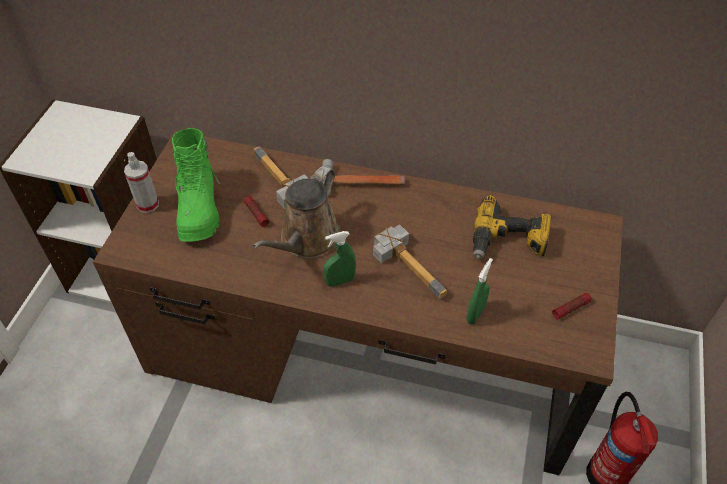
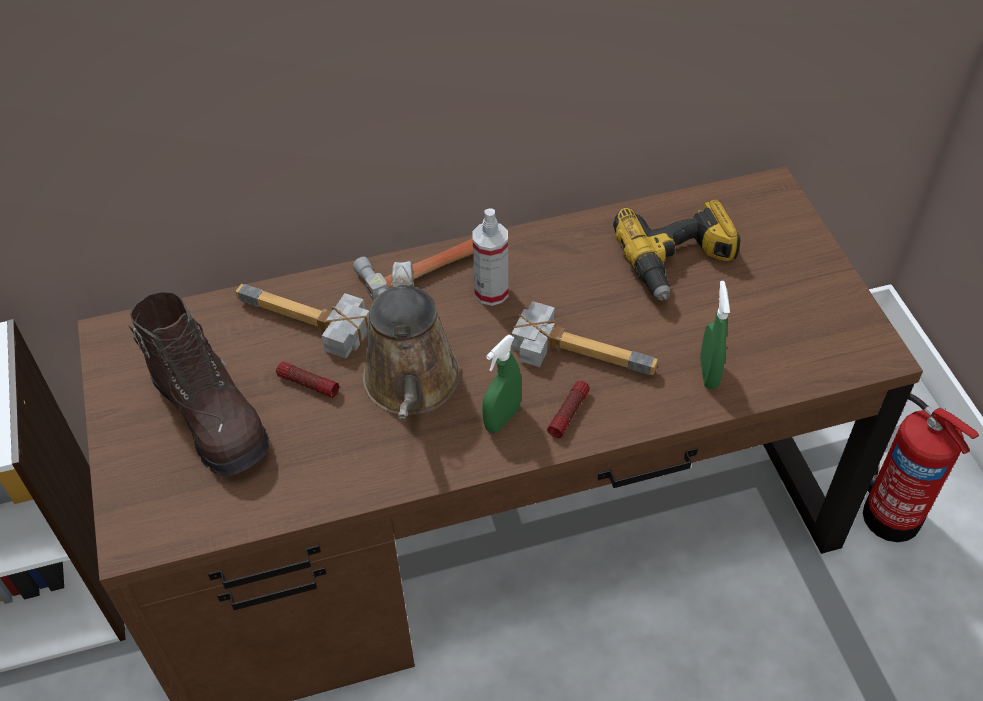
camera: 30 degrees left, 0 degrees up
spray bottle [124,152,159,213] -> spray bottle moved to [473,208,508,306]
green boot [172,128,220,242] -> brown boot [129,291,269,476]
flashlight [552,293,592,320] -> flashlight moved to [547,381,590,438]

